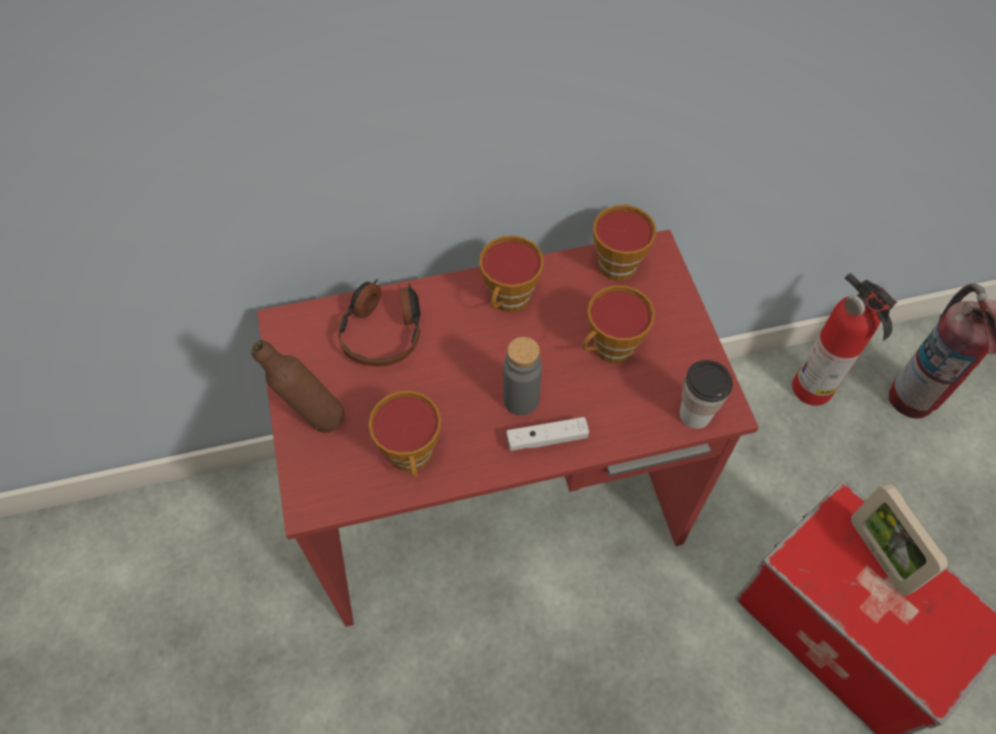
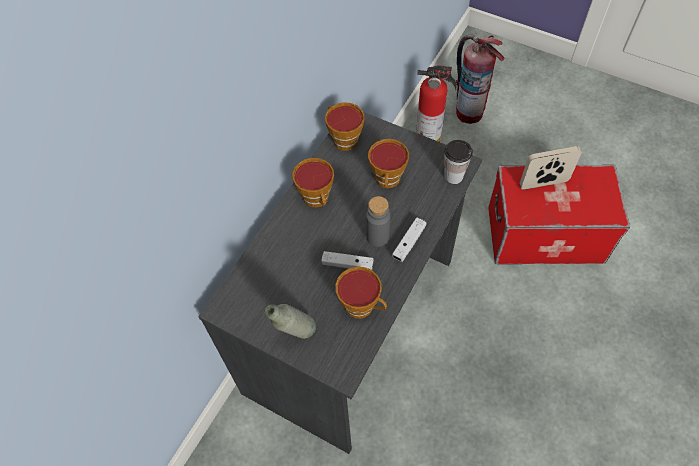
camera: 45 degrees left, 0 degrees up
brown bottle [250,340,344,433] -> grey bottle [265,304,316,339]
red desk [257,229,759,627] -> grey desk [198,112,482,454]
headphones [337,279,421,367] -> none
picture frame [851,483,949,596] -> picture frame turned 150 degrees clockwise [520,146,582,190]
none -> white game controller [321,251,374,270]

